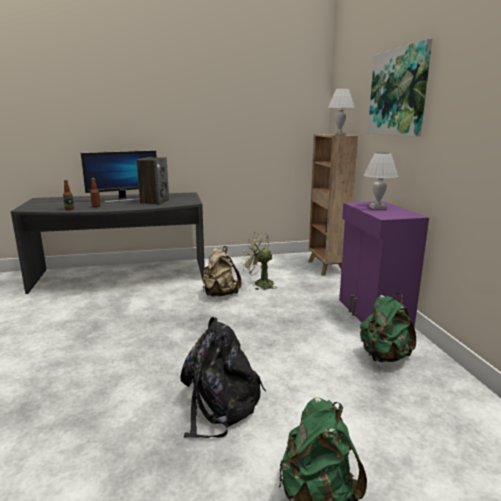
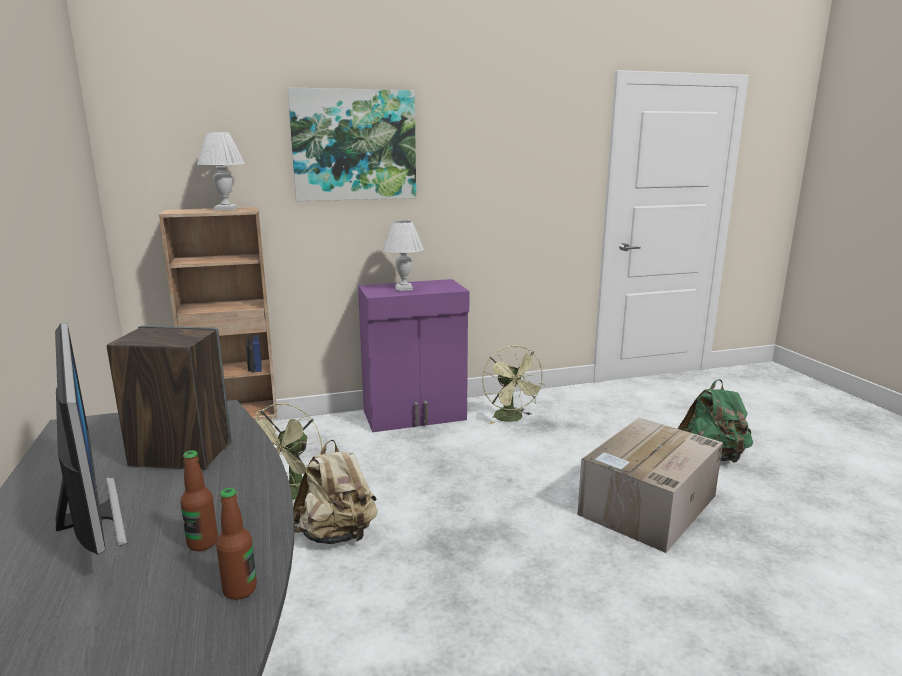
camera: 95 degrees left, 0 degrees up
black backpack [180,317,266,438] -> cardboard box [577,418,723,553]
green backpack [360,293,416,362] -> green fan [482,345,546,424]

